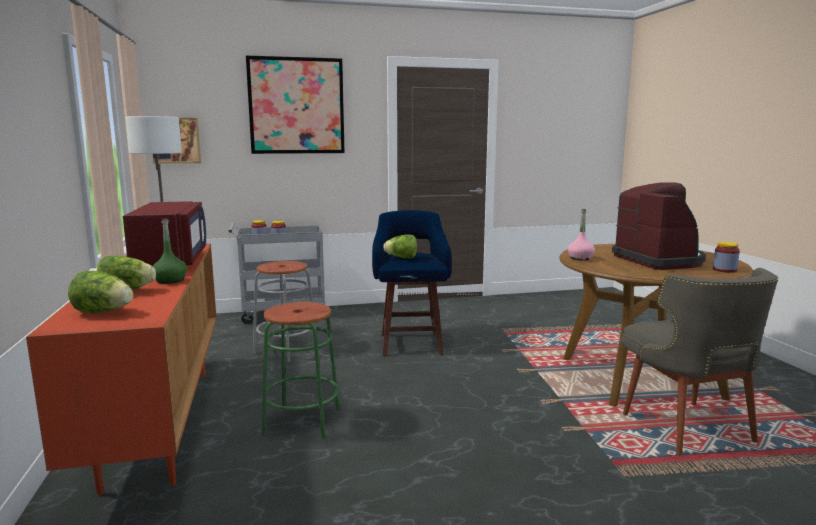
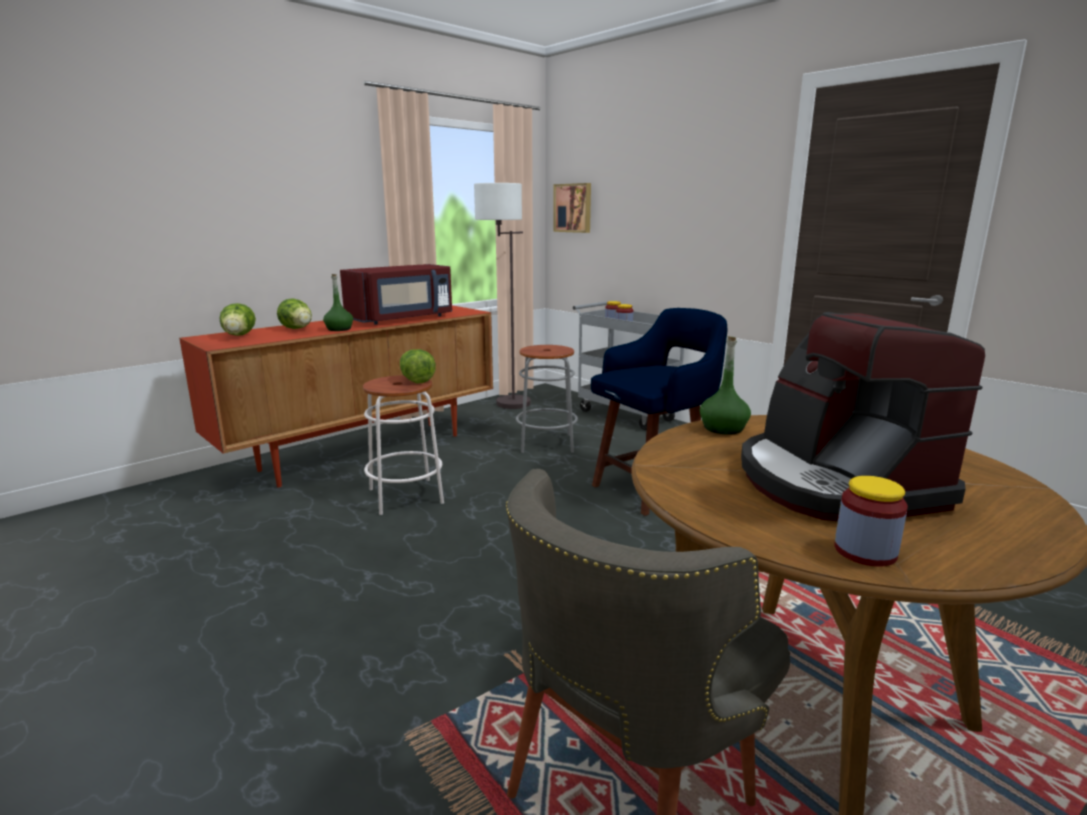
camera: 60 degrees right, 5 degrees up
picture [246,55,345,154] -> none
green stool [262,302,340,439] -> white stool [363,375,444,515]
lettuce [383,234,417,258] -> lettuce moved to [400,349,436,383]
pink bottle [568,209,595,261] -> green bottle [700,336,751,435]
coffee machine [612,182,706,270] -> coffee machine turned 120 degrees clockwise [741,312,985,521]

